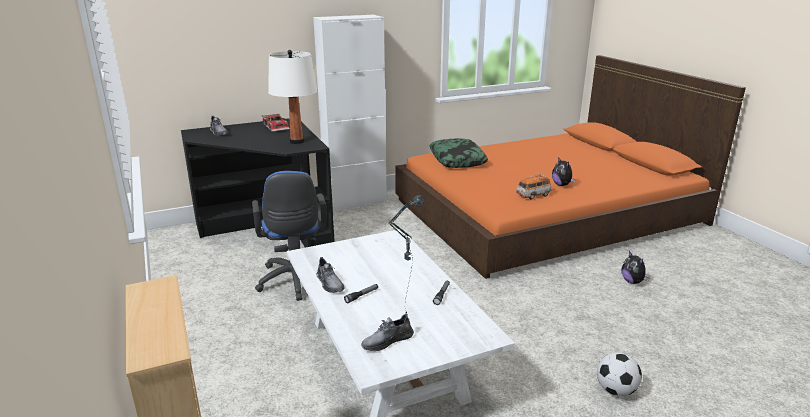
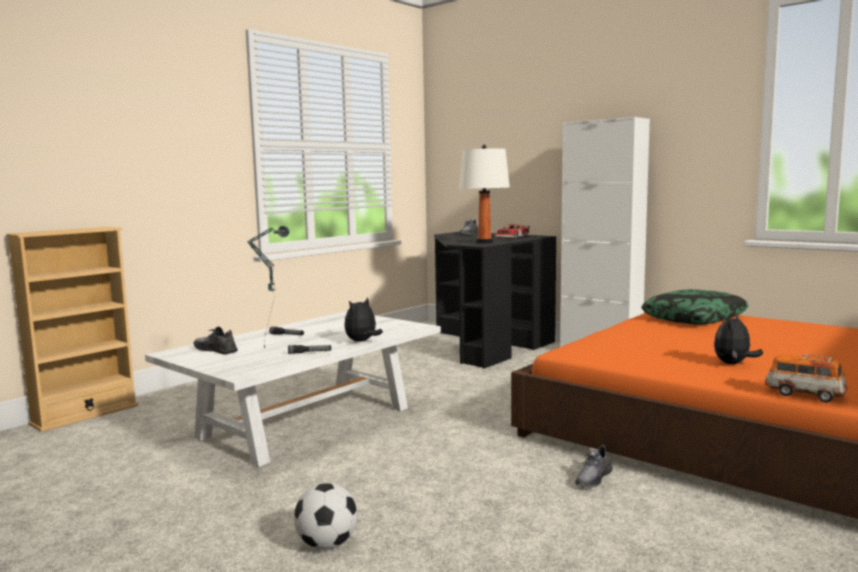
camera: 65 degrees right, 15 degrees down
blue office chair [252,171,327,301] -> none
grey shoe [316,257,344,293] -> grey shoe moved to [575,445,613,488]
toy car [516,174,551,200] -> toy car moved to [765,354,848,402]
plush toy [621,251,650,284] -> plush toy moved to [344,297,383,342]

